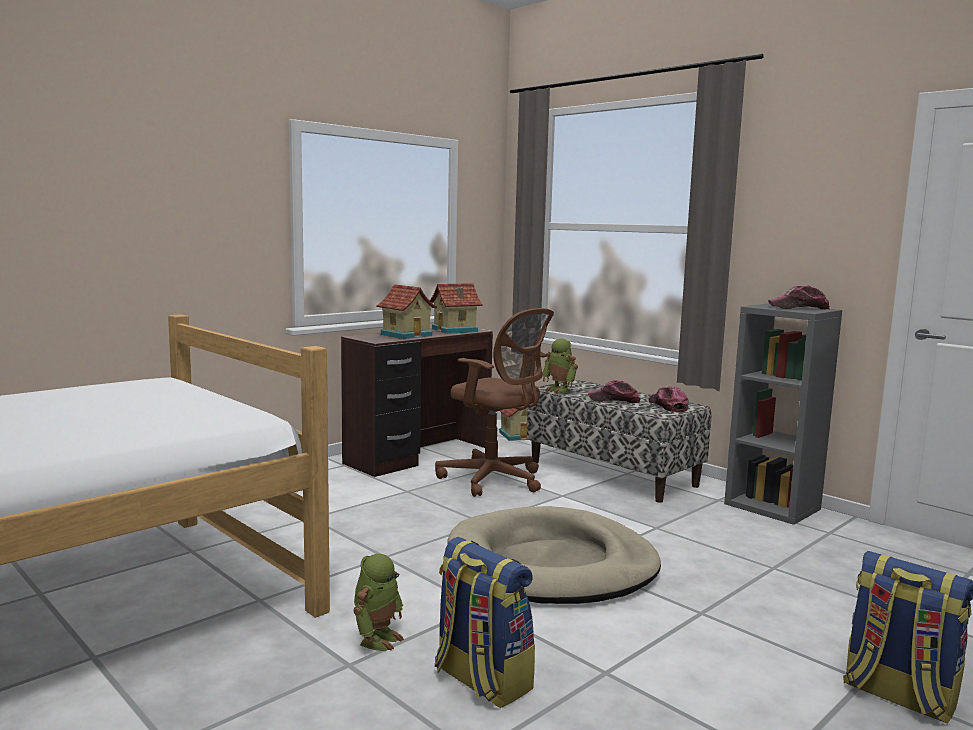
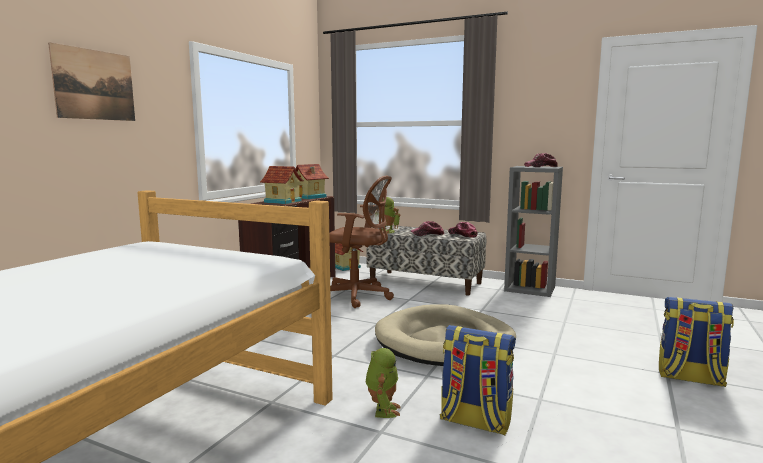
camera: 20 degrees left, 0 degrees up
none -> picture [48,42,135,121]

